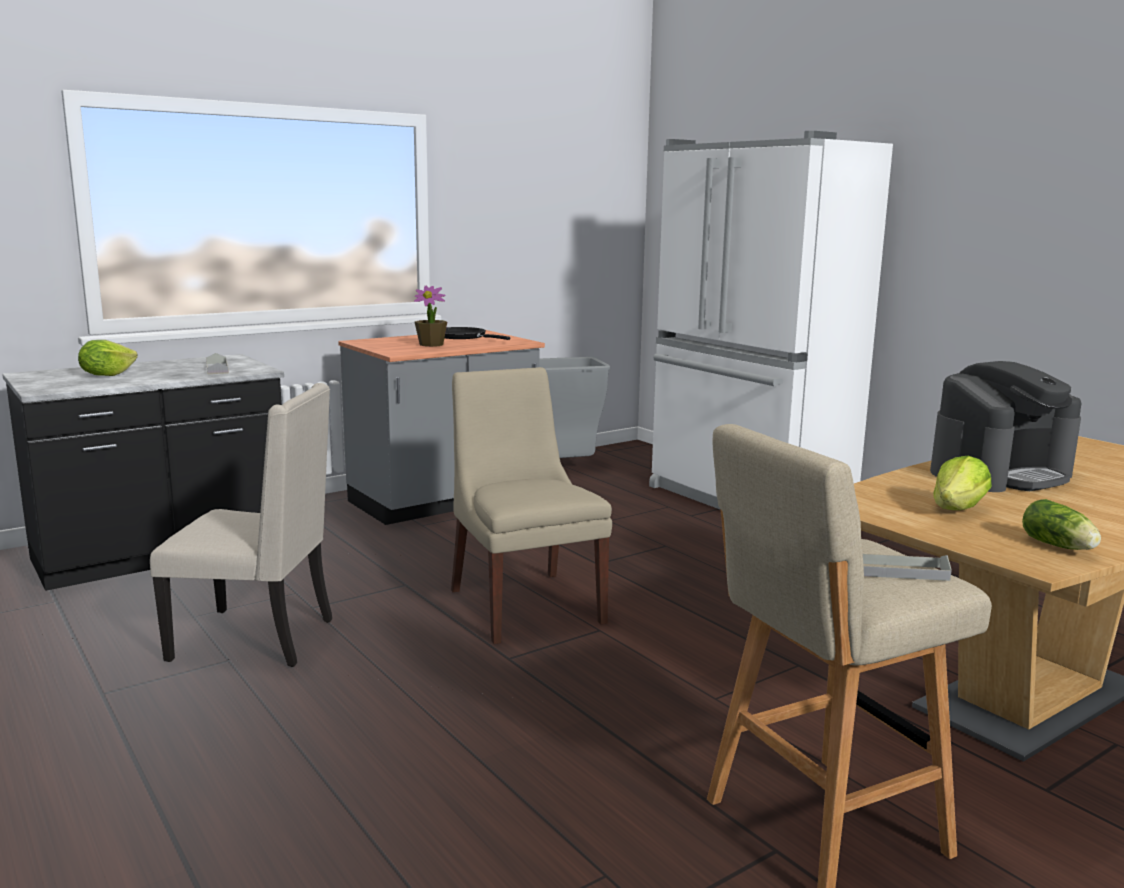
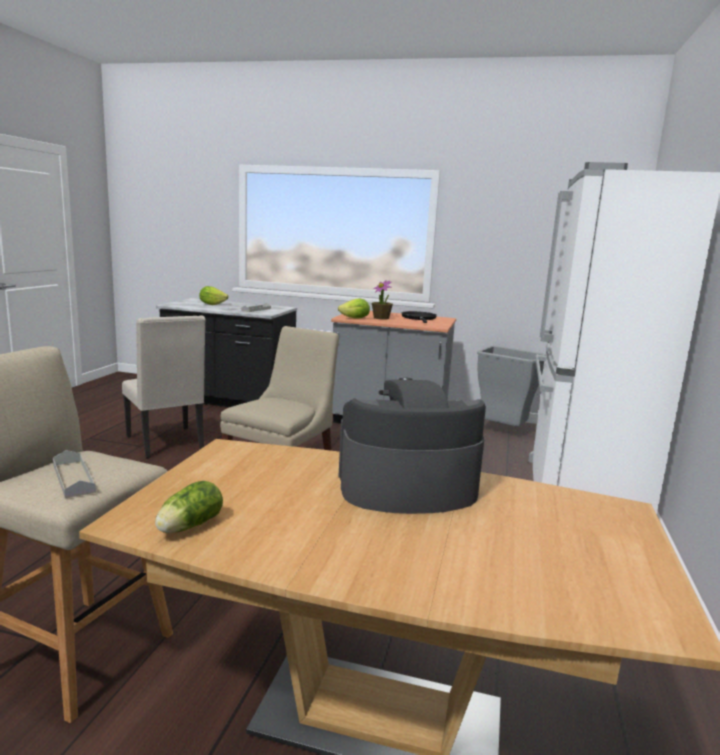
camera: 50 degrees right, 0 degrees up
coffee machine [930,361,1081,492] -> coffee machine turned 150 degrees clockwise [338,378,486,514]
lettuce [933,456,992,510] -> lettuce moved to [338,299,370,318]

